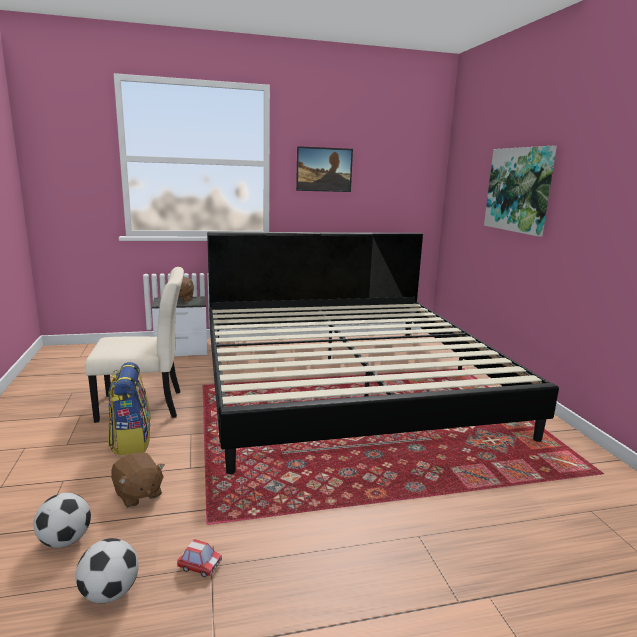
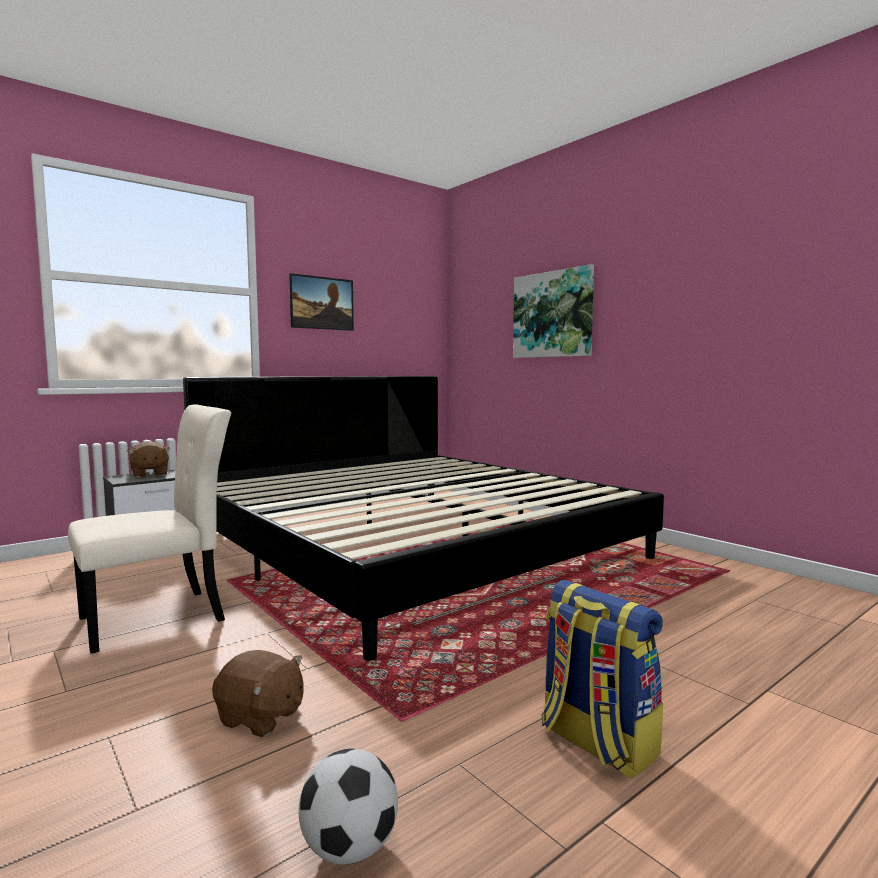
camera: 25 degrees left, 10 degrees down
football [34,493,91,548] -> none
backpack [108,362,151,455] -> backpack moved to [542,580,663,779]
toy car [177,539,222,577] -> none

